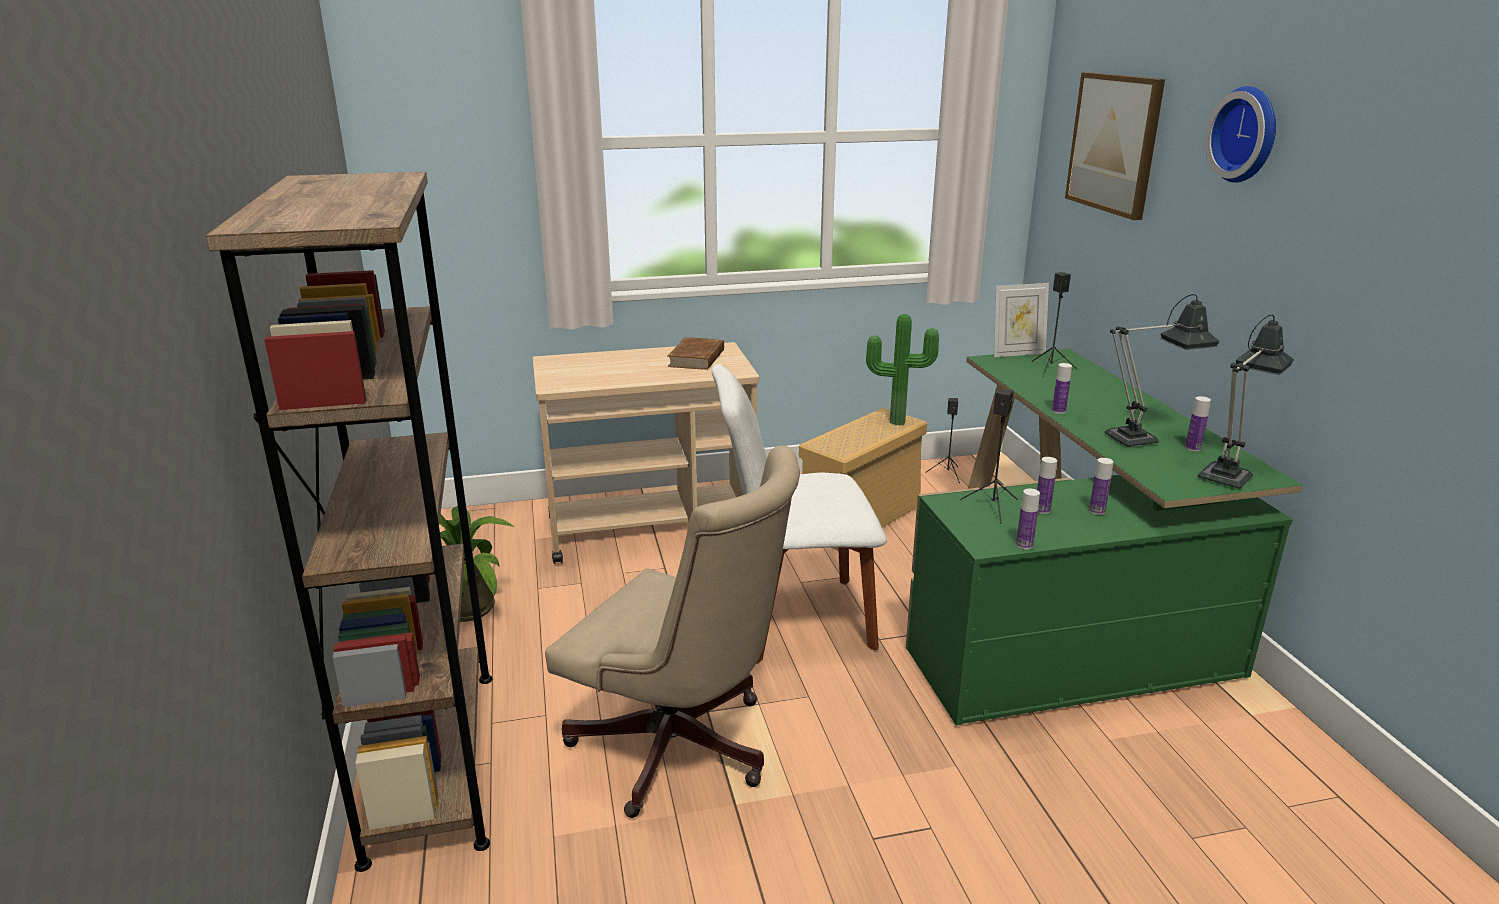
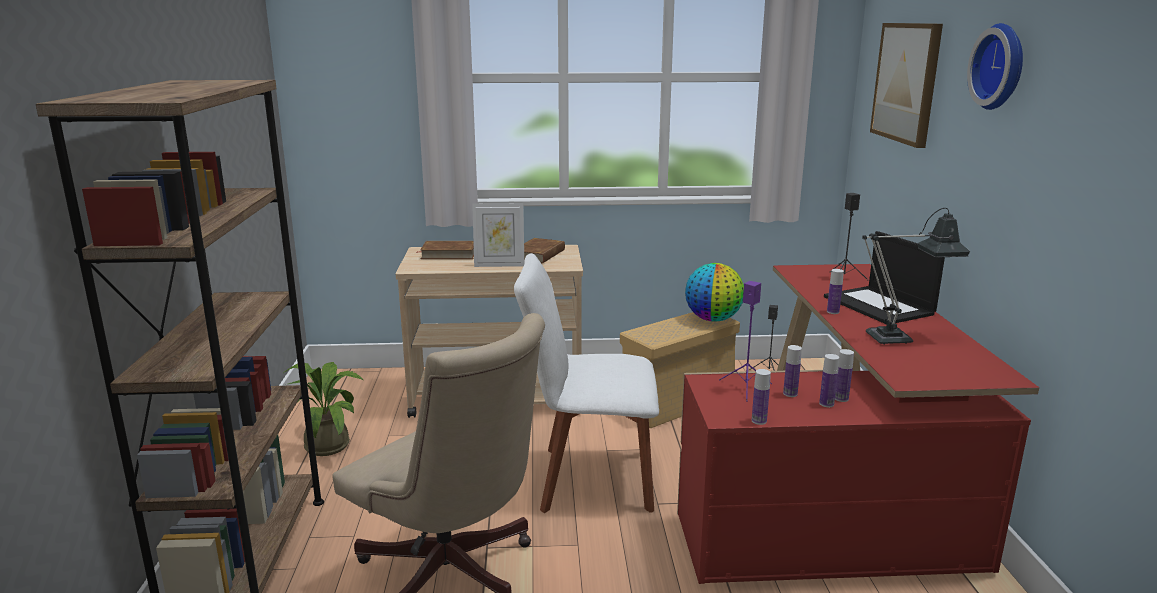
camera: 10 degrees right, 5 degrees down
potted plant [866,314,939,425] -> globe [685,263,744,322]
green desk [906,349,1303,725] -> red desk [677,264,1039,584]
black speaker [960,389,1018,523] -> purple speaker [719,281,772,402]
picture frame [994,283,1049,357] -> picture frame moved to [472,203,524,267]
bottle [1185,396,1211,452] -> bottle moved to [819,354,839,407]
table lamp [1198,315,1294,489] -> none
none -> brown book [420,241,474,259]
none -> laptop [824,231,945,323]

